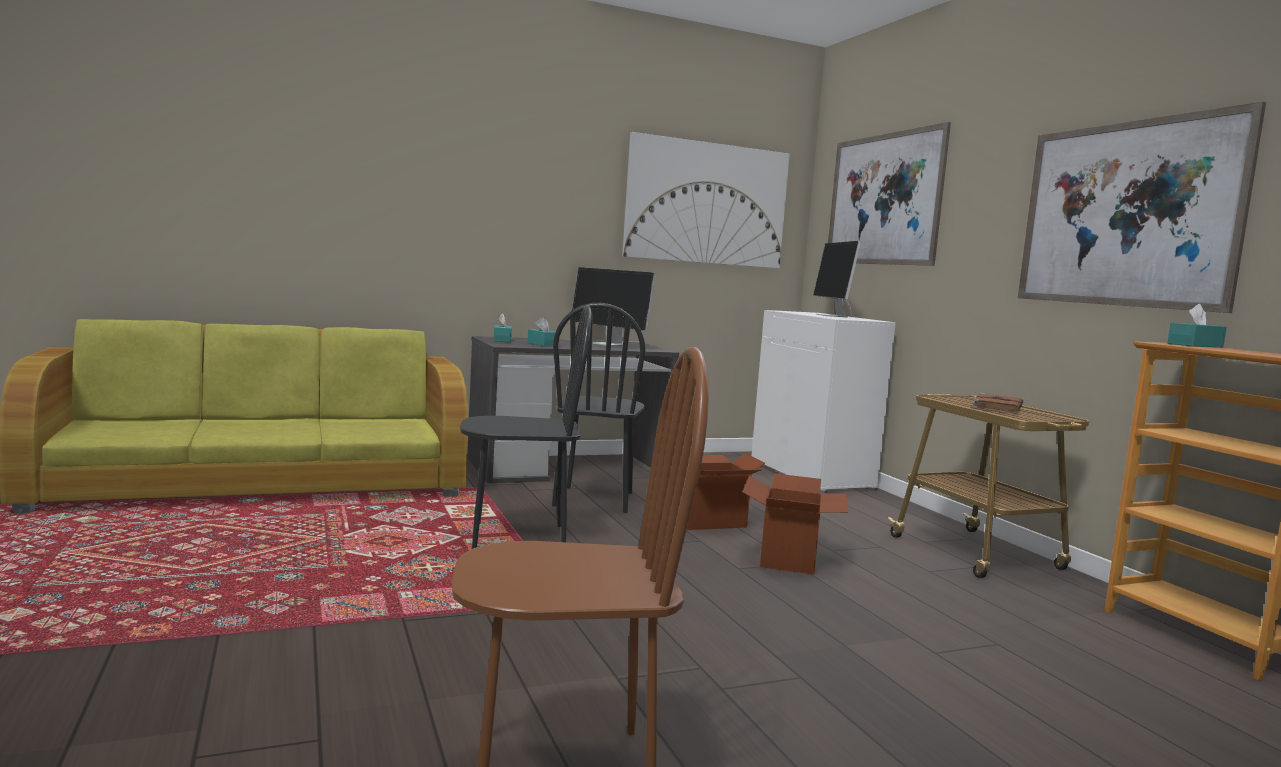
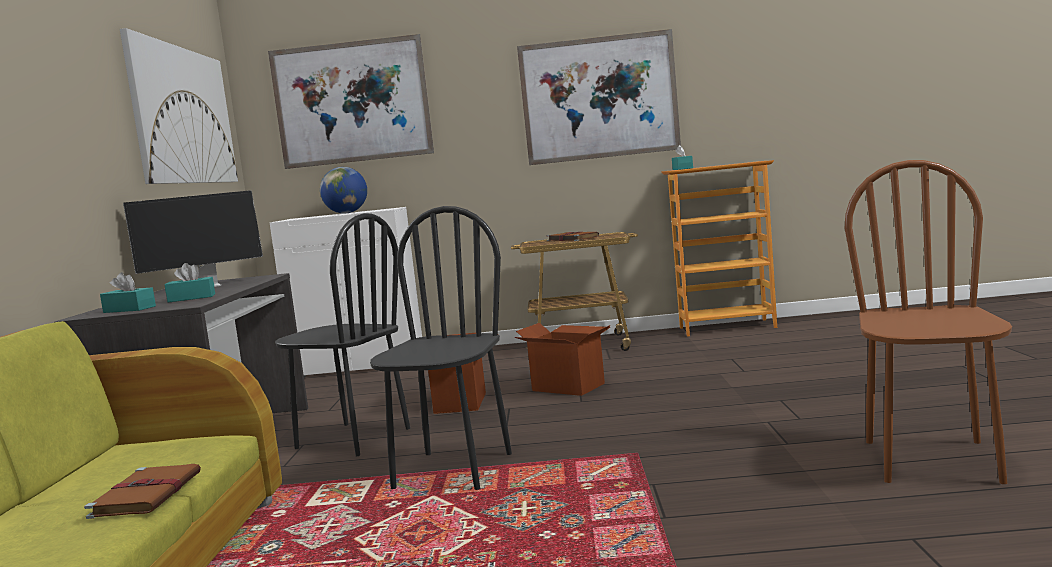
camera: 65 degrees left, 0 degrees up
monitor [813,241,861,317] -> globe [320,167,367,214]
none -> brown book [84,464,201,519]

